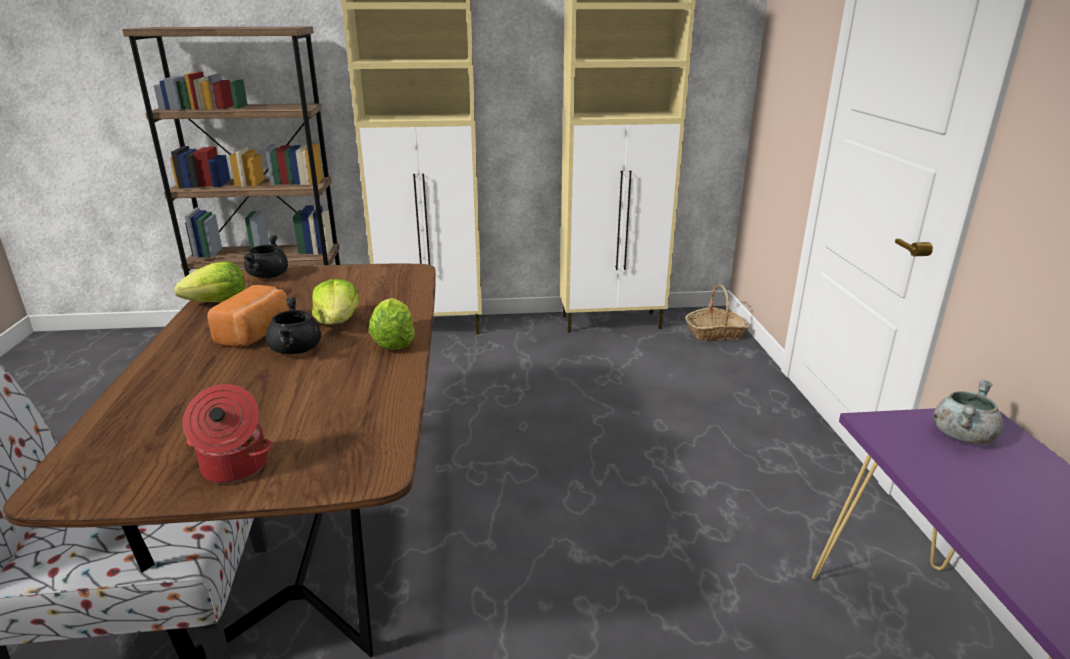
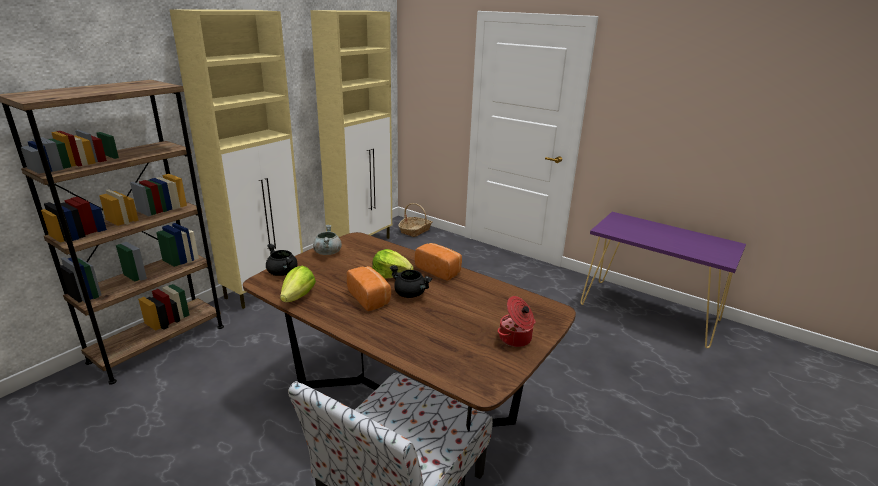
camera: 50 degrees left, 0 degrees up
lettuce [369,298,415,350] -> bread [415,243,462,281]
grey cooking pot [933,379,1003,444] -> grey cooking pot moved to [313,225,342,255]

